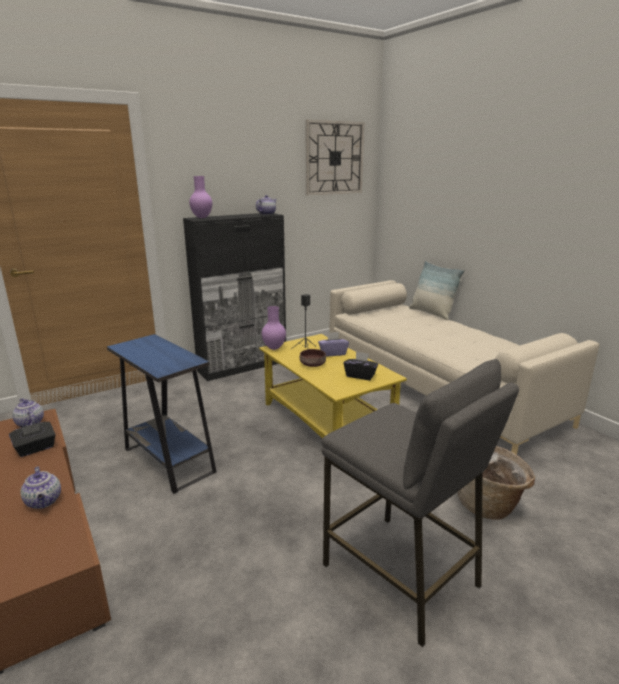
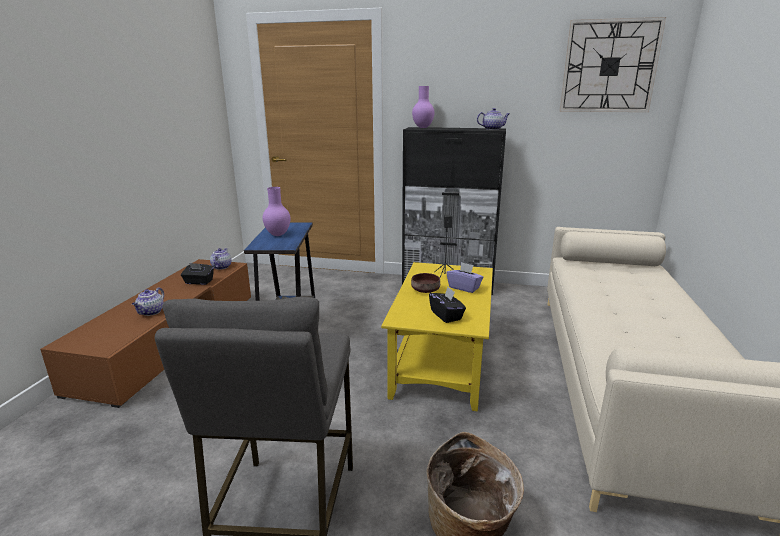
camera: 45 degrees right, 0 degrees up
purple vase [262,306,286,350] -> purple vase moved to [262,187,290,236]
pillow [409,261,465,320] -> none

